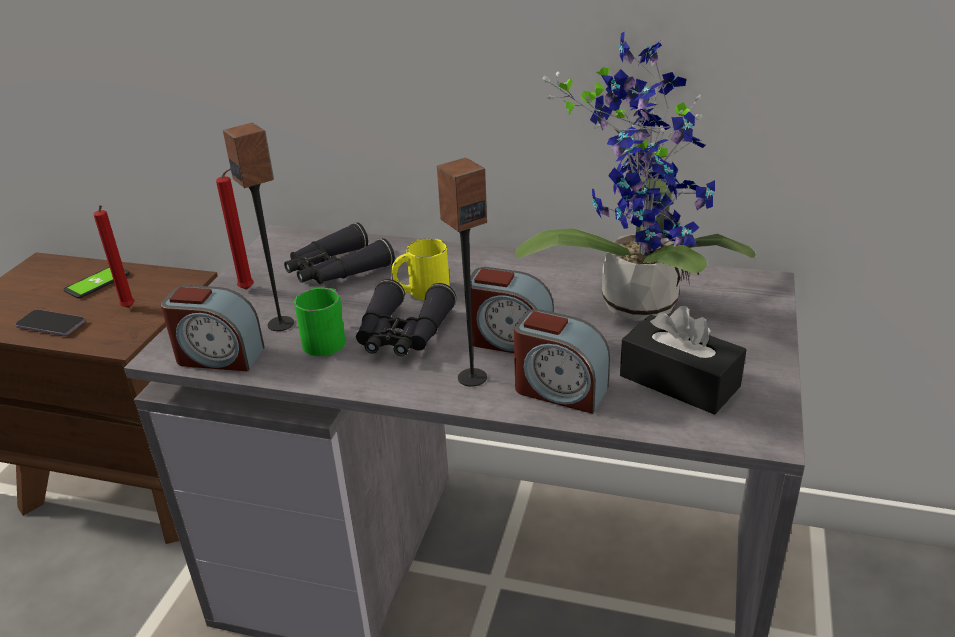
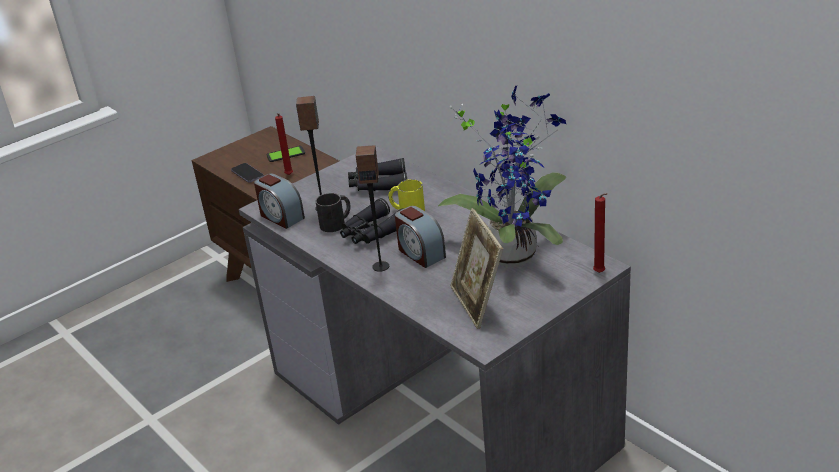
camera: 35 degrees right, 0 degrees up
red candle [216,168,254,290] -> red candle moved to [593,193,608,273]
green mug [294,288,346,356] -> black mug [315,193,351,232]
alarm clock [514,309,610,414] -> none
black tissue box [620,306,746,415] -> picture frame [450,208,503,329]

